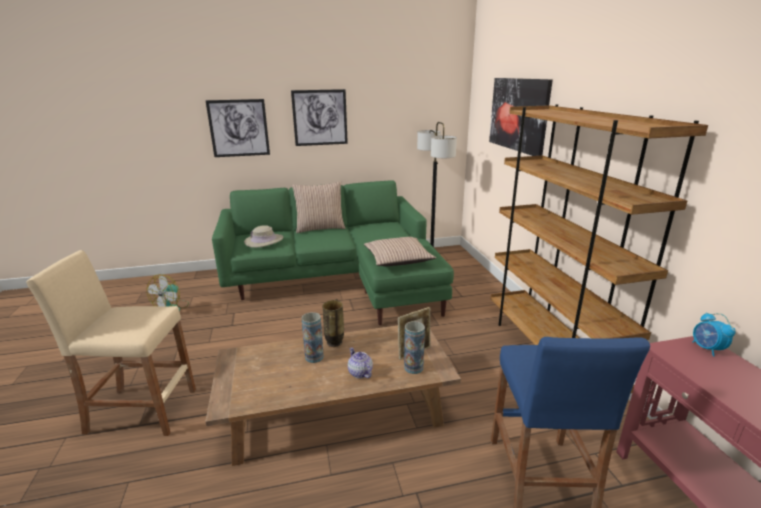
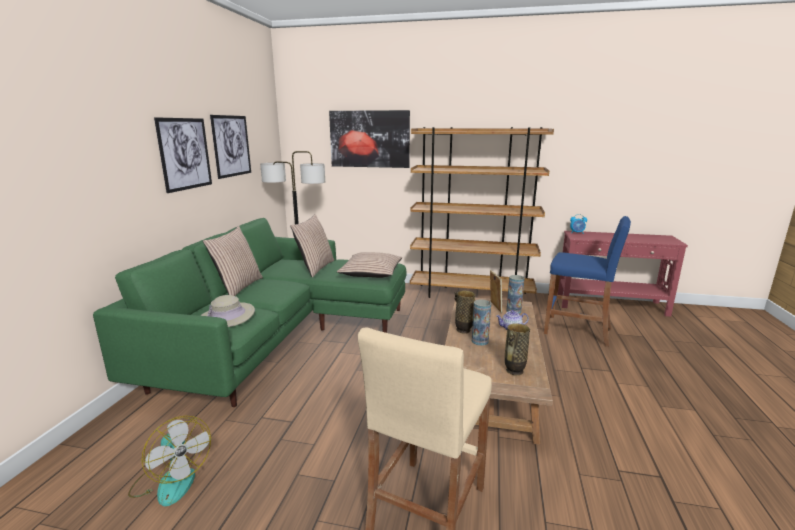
camera: 65 degrees left, 5 degrees down
picture [206,99,270,157] -> picture moved to [210,115,251,179]
none -> pillow [290,214,334,277]
none -> vase [505,323,530,376]

